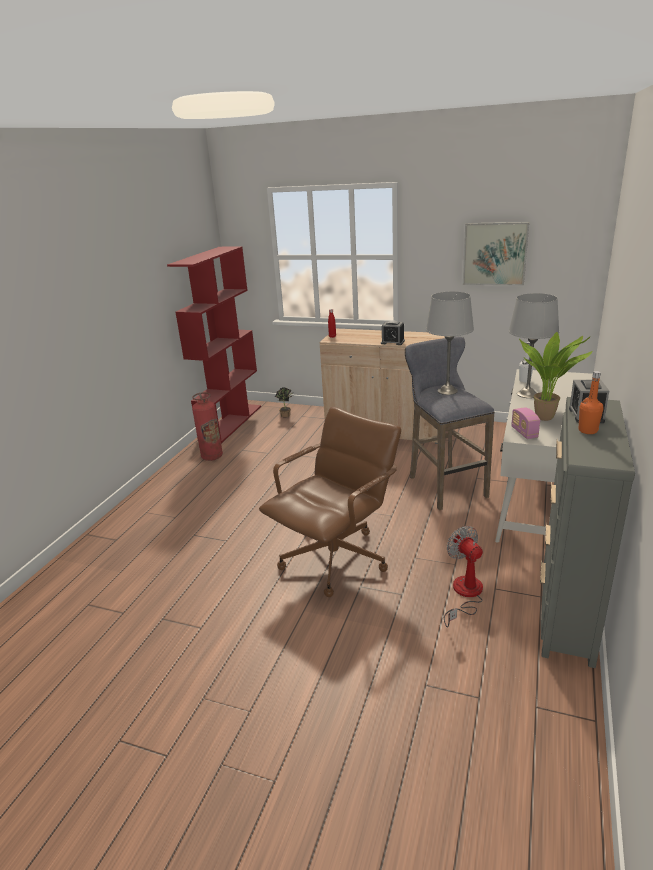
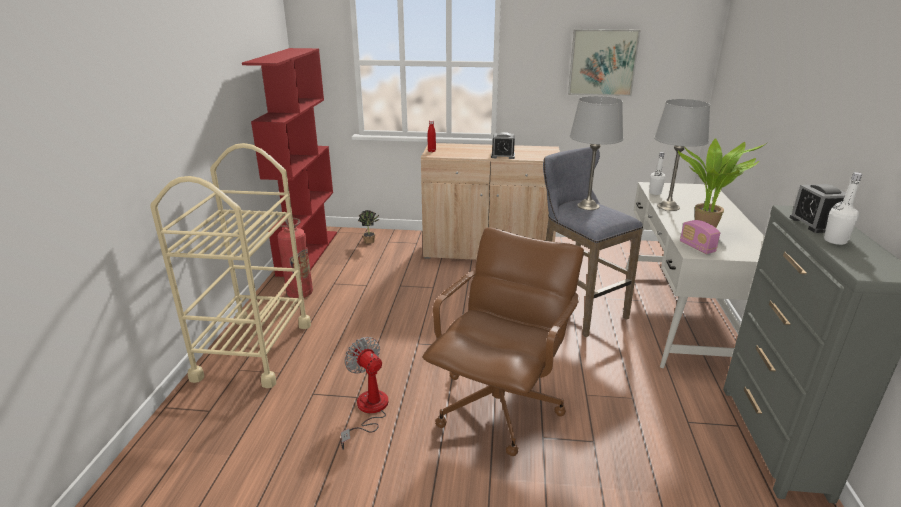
camera: 15 degrees left, 0 degrees up
fan [444,526,483,628] -> fan moved to [341,337,388,450]
orange bottle [579,371,603,434] -> white bottle [824,172,862,245]
none -> beige cart [150,143,311,388]

